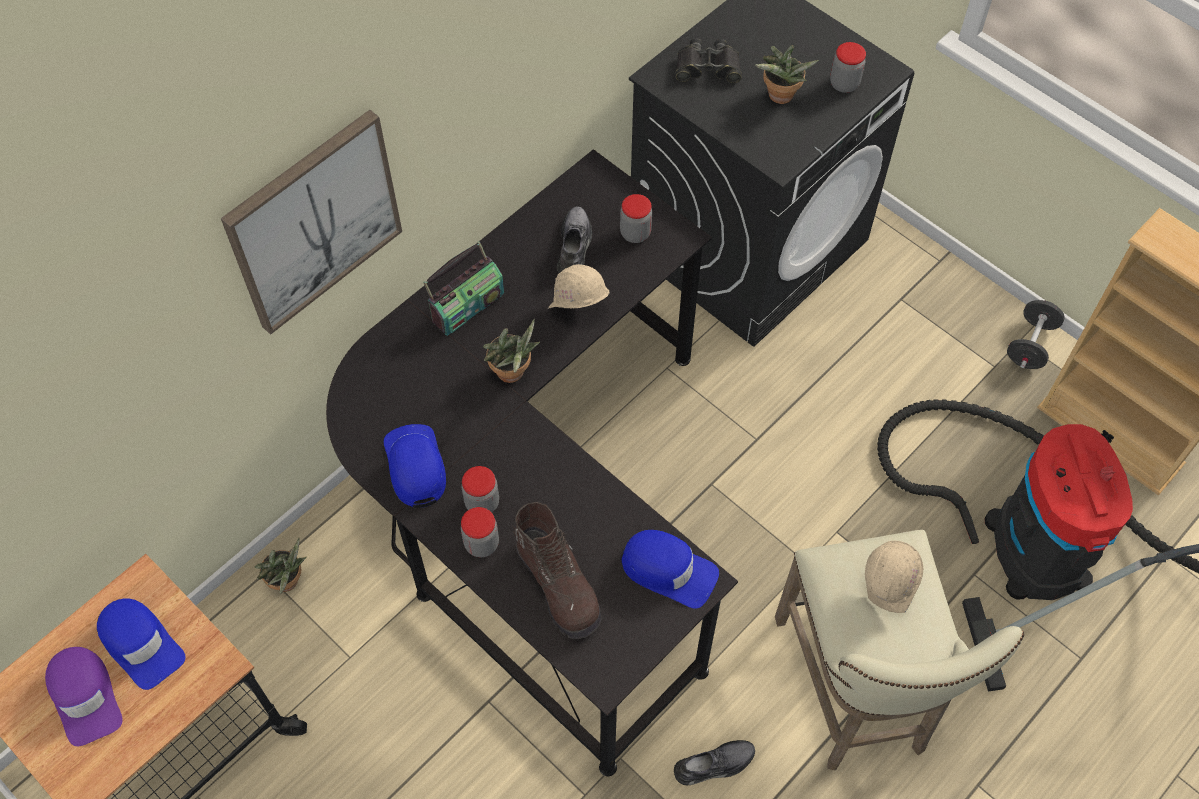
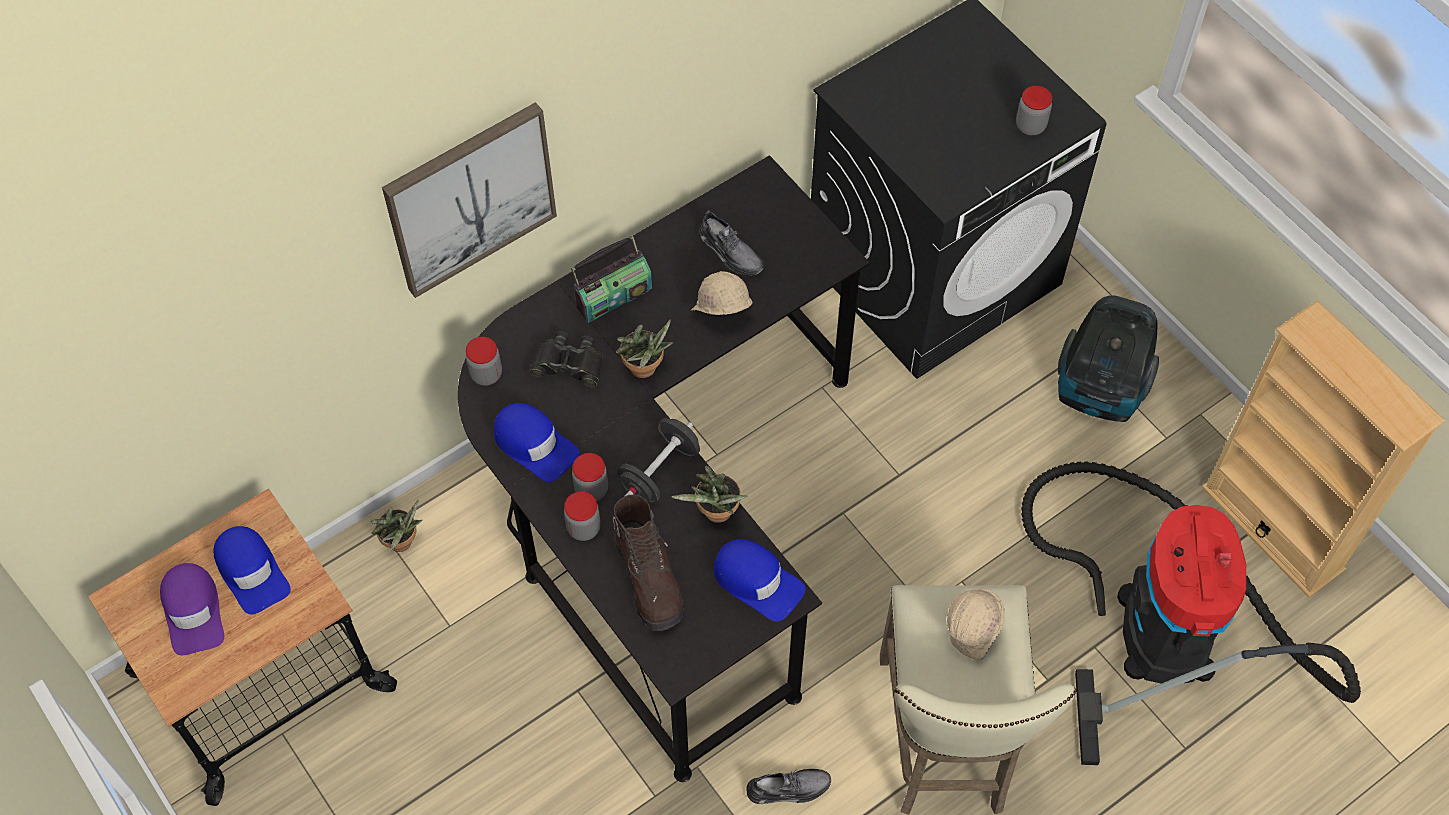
camera: 10 degrees right, 0 degrees up
blue cap [384,424,446,508] -> blue cap turned 135 degrees clockwise [494,403,580,482]
grey shoe [557,206,592,273] -> grey shoe turned 120 degrees clockwise [699,210,764,276]
jar [620,194,652,243] -> jar moved to [466,337,502,386]
black binoculars [676,38,742,83] -> black binoculars moved to [529,331,603,387]
potted plant [755,45,819,104] -> potted plant moved to [672,466,748,523]
black dumbbell [1007,300,1064,369] -> black dumbbell moved to [618,418,700,503]
none -> vacuum cleaner [1058,296,1159,422]

